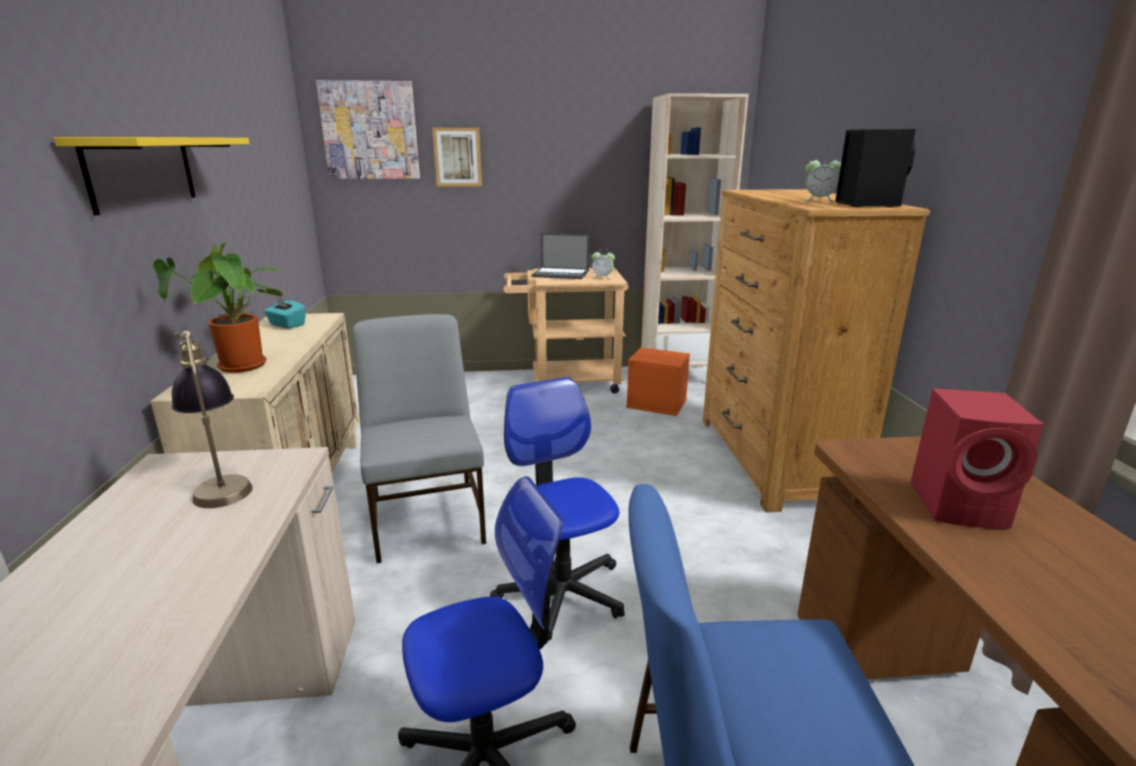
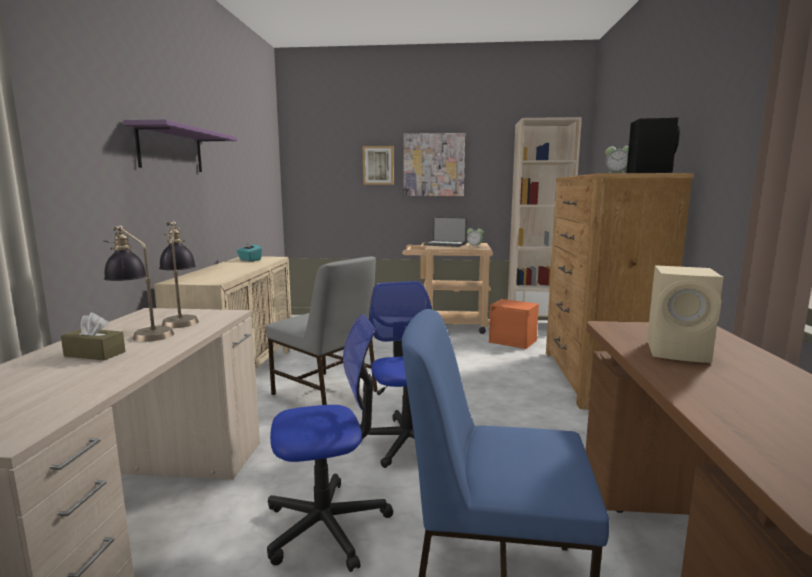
camera: 10 degrees right, 10 degrees down
yellow shelf [54,137,250,216] -> purple shelf [123,120,237,172]
potted plant [153,243,283,373] -> none
picture [316,80,420,179] -> picture moved to [403,133,465,196]
grey chair [353,314,486,563] -> grey chair turned 135 degrees clockwise [266,257,377,405]
red speaker [911,388,1044,529] -> beige speaker [647,265,723,363]
none -> brown tissue box [61,313,125,360]
none -> table lamp [104,225,174,342]

